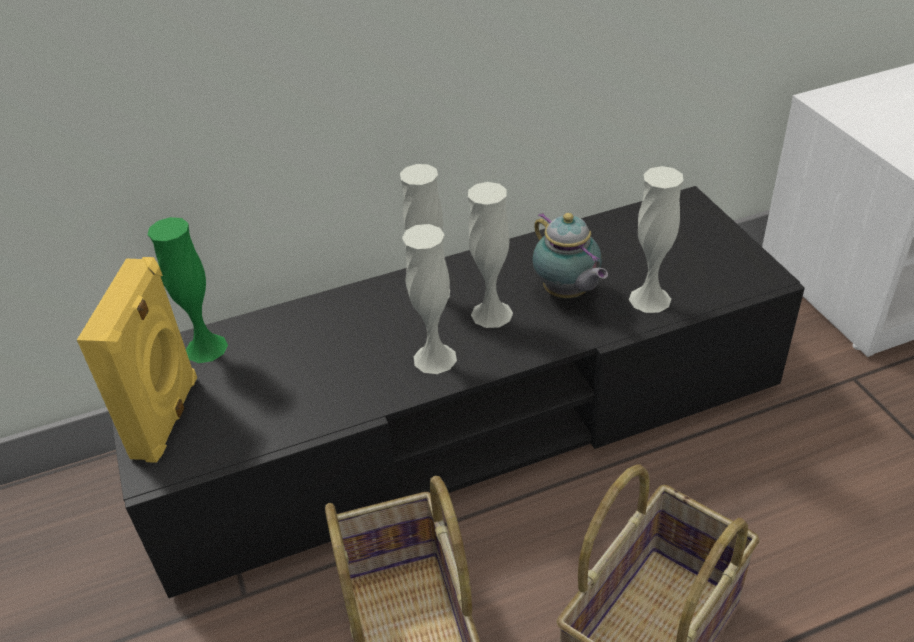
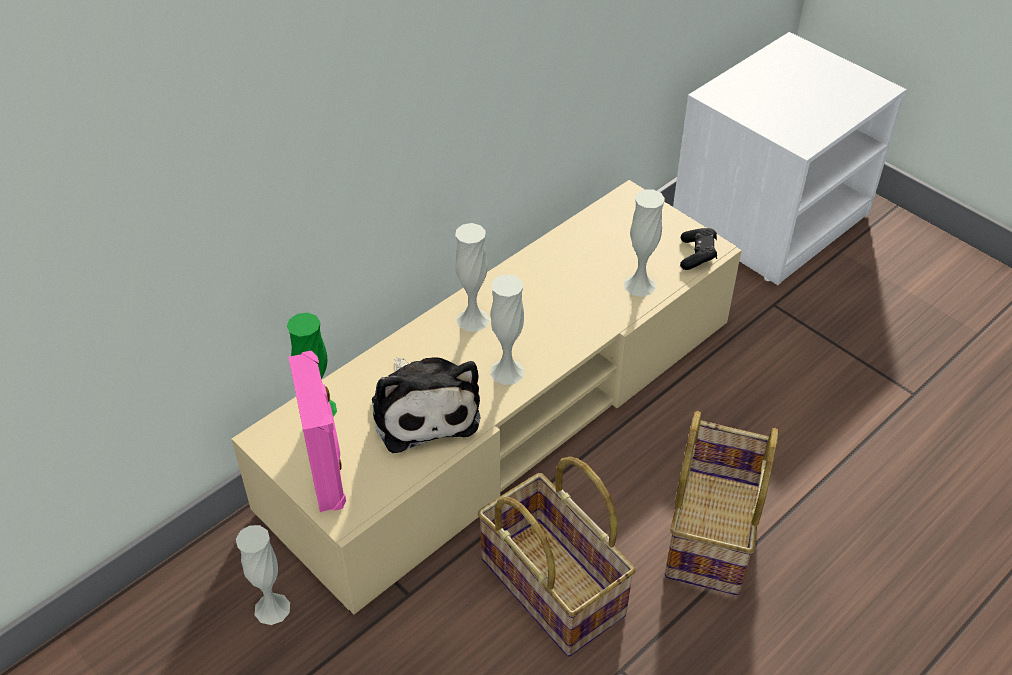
camera: 25 degrees left, 5 degrees up
yellow speaker [77,257,197,463] -> pink speaker [288,351,346,512]
black tv stand [111,186,805,598] -> beige tv stand [232,180,742,614]
white vase [468,182,513,328] -> white vase moved to [236,525,290,625]
teapot [532,213,608,298] -> none
none -> plush toy [372,357,481,453]
none -> black game controller [680,228,717,270]

